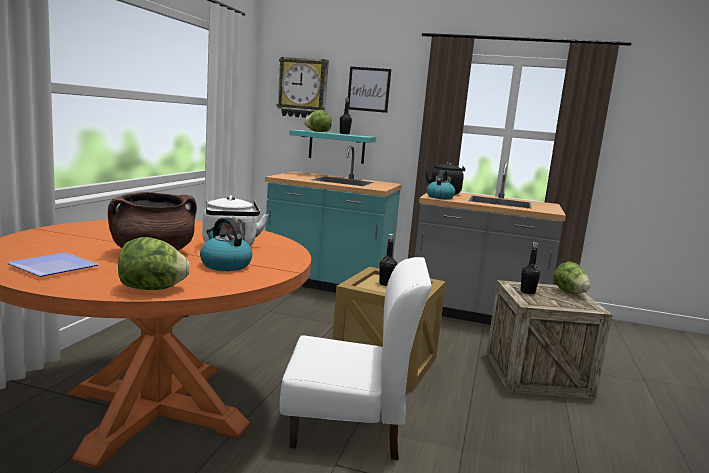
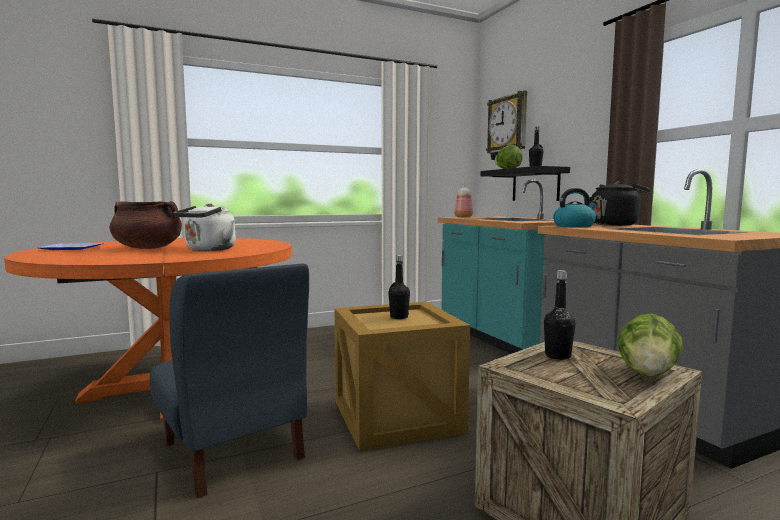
camera: 50 degrees right, 5 degrees down
lettuce [118,237,190,290] -> none
kettle [200,217,252,271] -> none
white chair [279,257,432,460] -> blue chair [150,263,309,498]
turquoise shelf [289,130,376,164] -> black shelf [480,166,570,201]
picture [348,67,391,113] -> none
none -> bottle [454,179,473,217]

